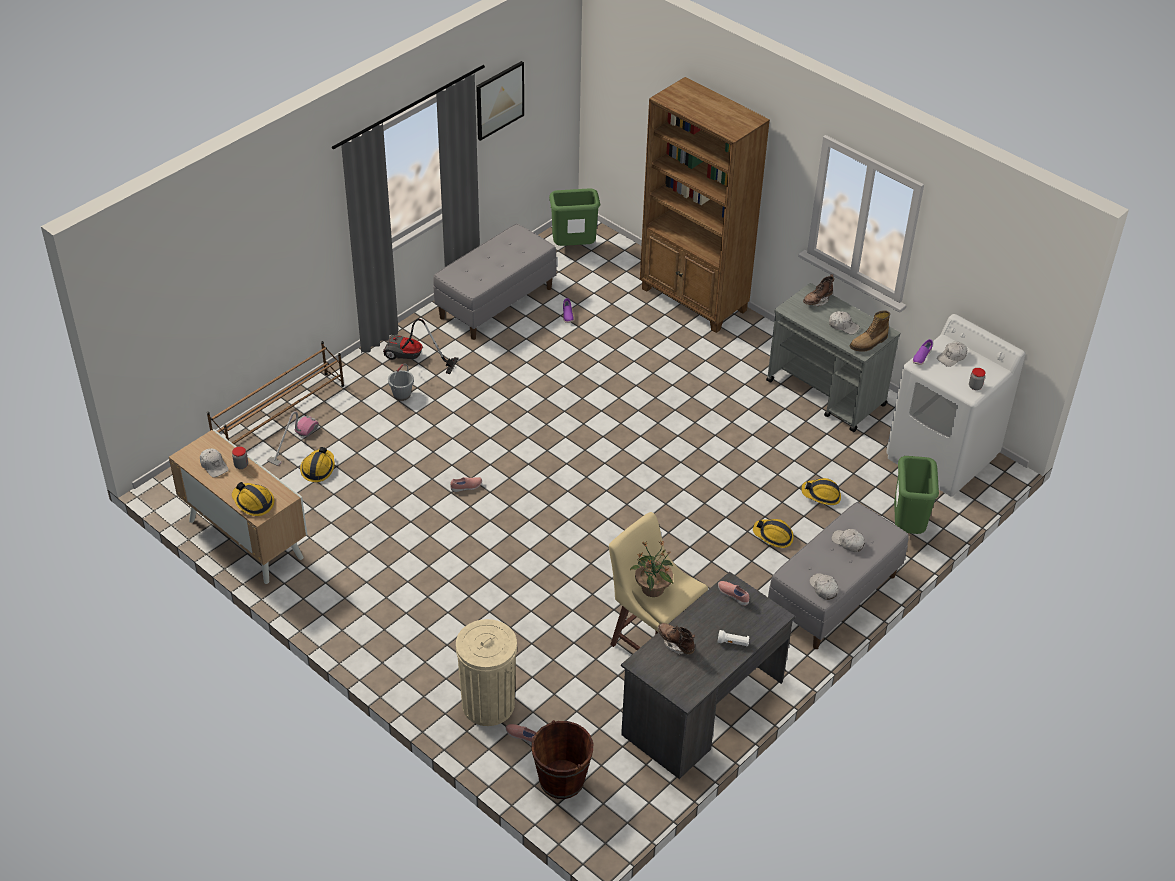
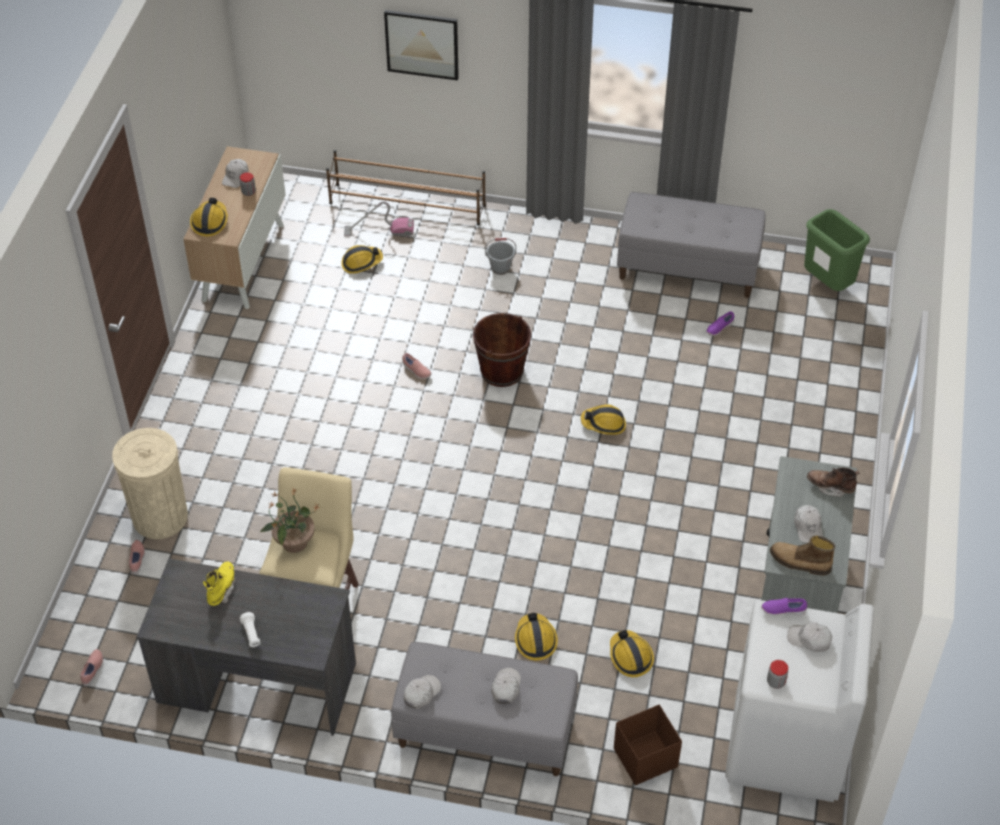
camera: 60 degrees right, 5 degrees up
vacuum cleaner [383,319,459,374] -> none
picture [476,61,524,141] -> picture moved to [384,10,459,81]
brown bucket [531,720,593,799] -> brown bucket moved to [473,313,531,387]
brown bookcase [640,77,770,333] -> none
brown boot [658,623,695,655] -> yellow boot [203,562,236,606]
pink shoe [718,581,749,606] -> pink shoe moved to [80,649,103,687]
green trash can [894,456,939,534] -> brown storage box [614,704,682,786]
none -> hard hat [581,404,626,435]

